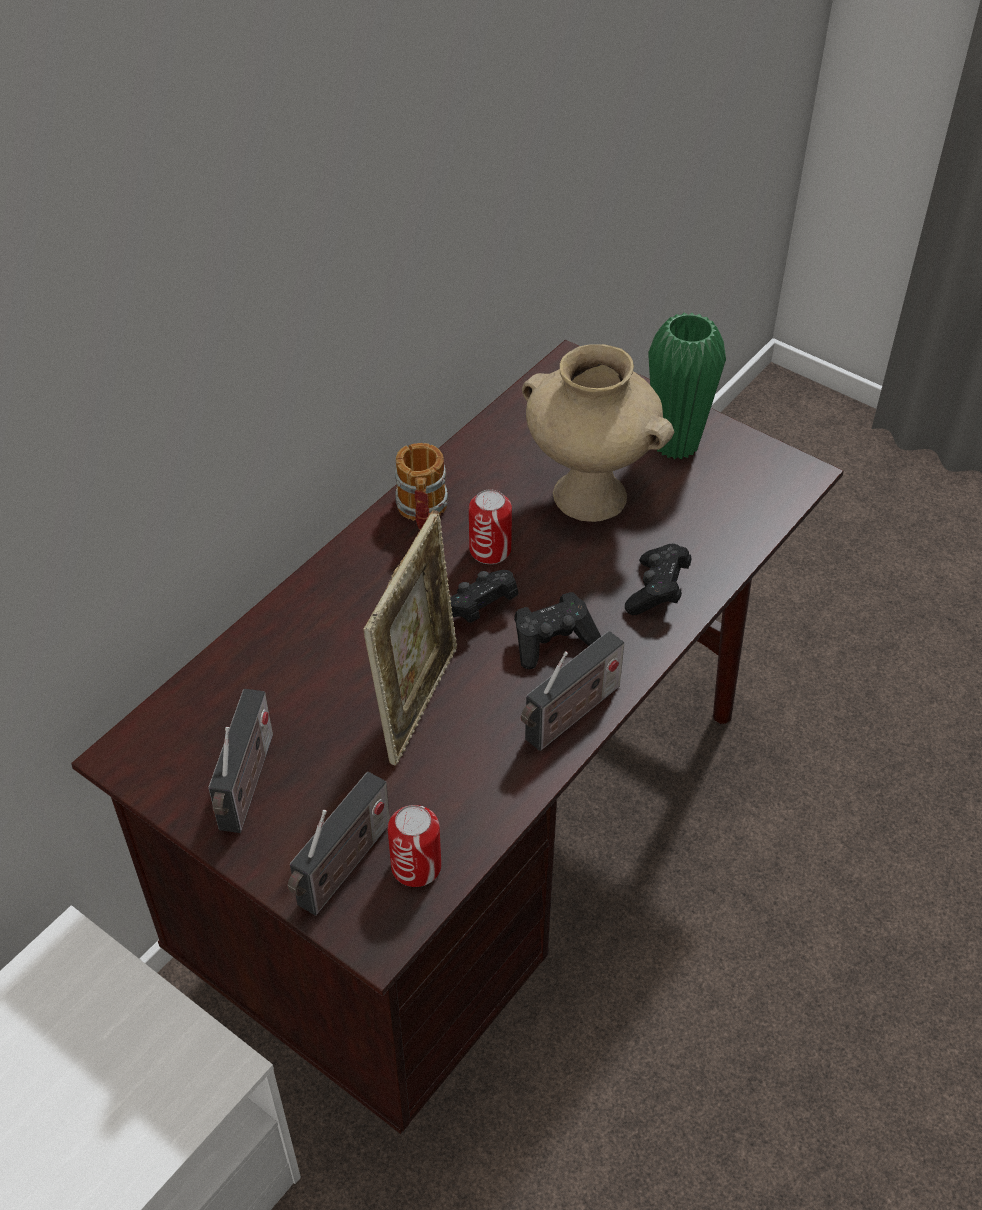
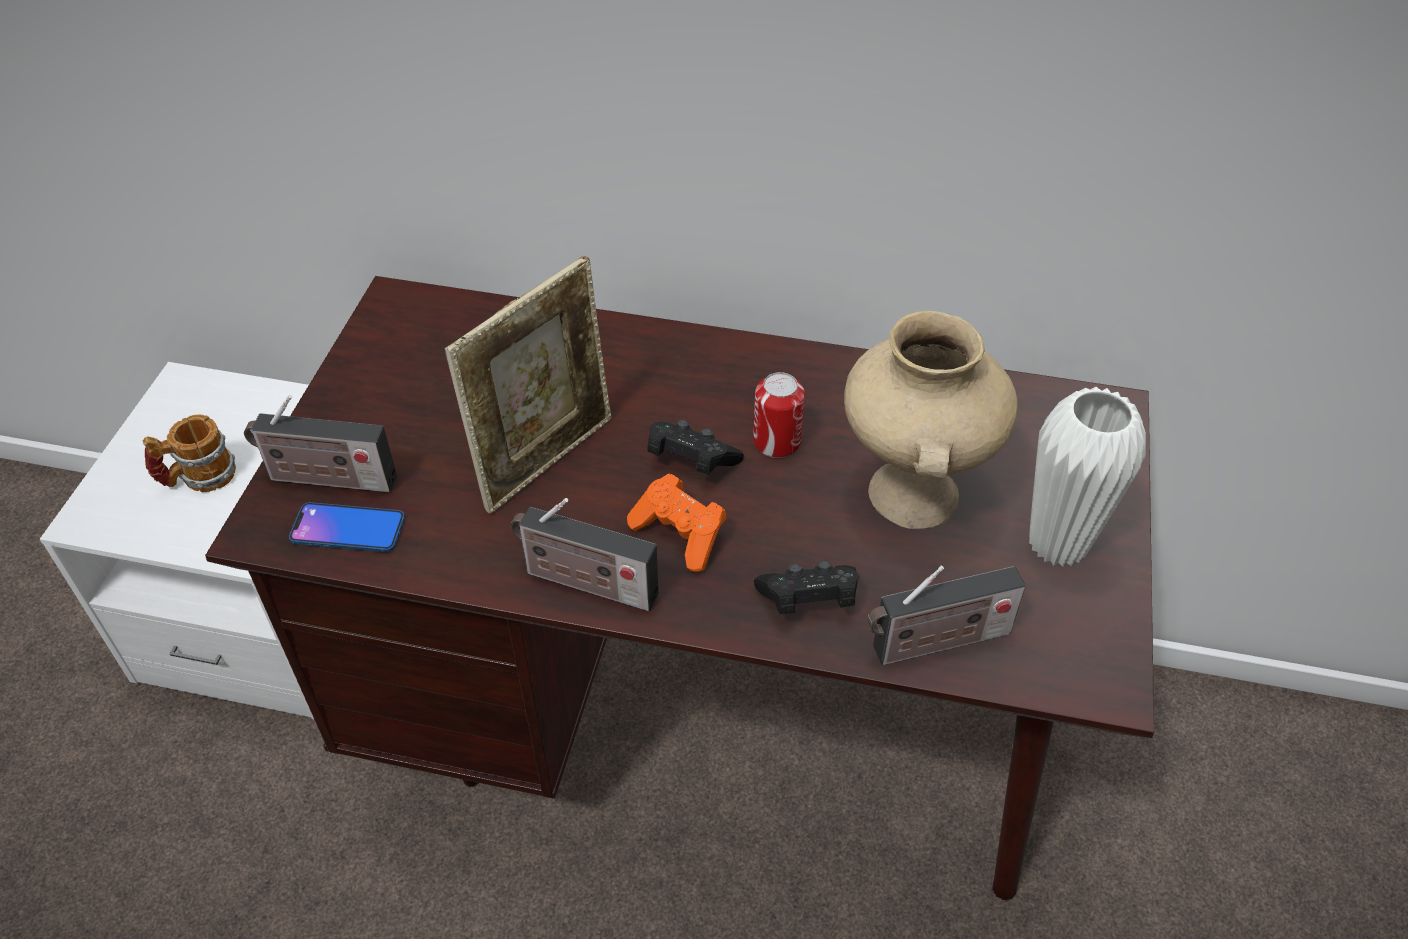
camera: 65 degrees right, 0 degrees up
radio [208,689,273,833] -> radio moved to [867,565,1026,665]
picture frame [363,510,457,766] -> picture frame turned 45 degrees counterclockwise [445,256,611,514]
can [388,805,441,887] -> phone [289,502,405,552]
mug [395,443,448,530] -> mug moved to [143,415,236,492]
black game controller [514,592,601,669] -> orange game controller [627,474,727,572]
green vase [648,313,726,459] -> white vase [1029,387,1146,567]

